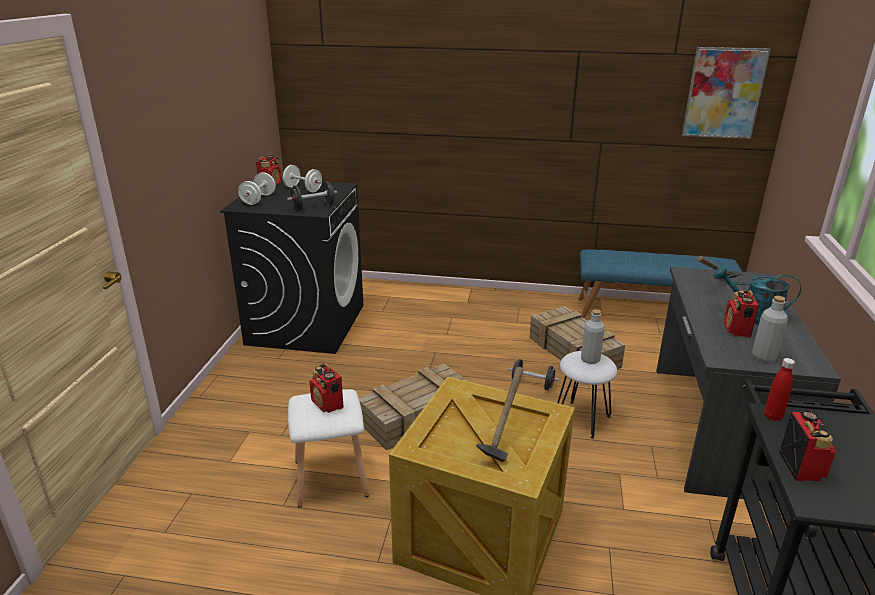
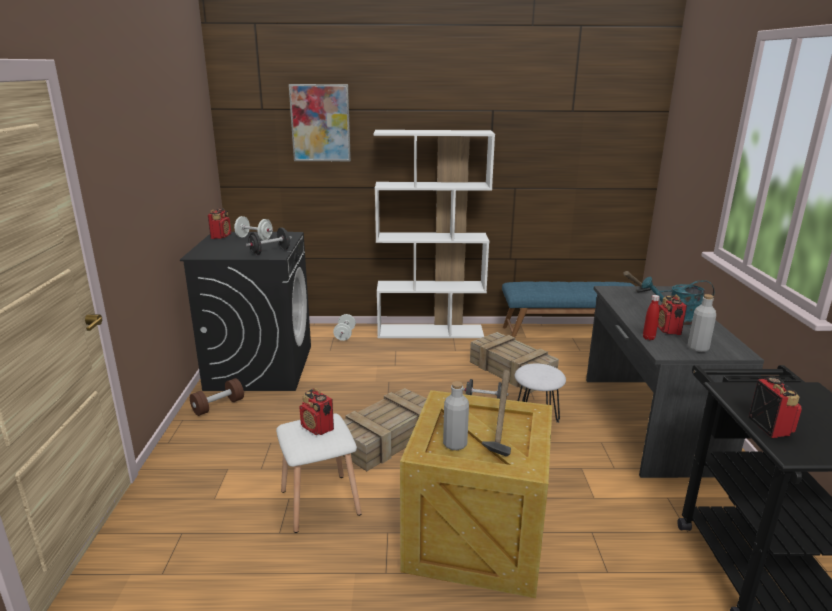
camera: 10 degrees left, 5 degrees down
white dumbbell [238,172,276,205] -> white dumbbell moved to [333,314,356,341]
grey bottle [581,309,605,364] -> grey bottle moved to [443,381,469,450]
picture [682,47,771,139] -> picture moved to [289,84,351,161]
red bottle [764,358,795,421] -> red bottle moved to [643,295,660,340]
none -> brown dumbbell [190,378,244,416]
none -> white bookcase [374,130,495,338]

